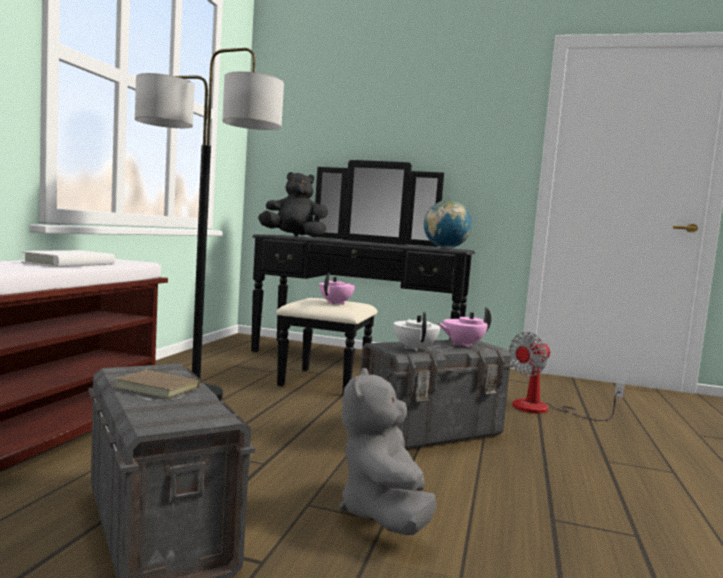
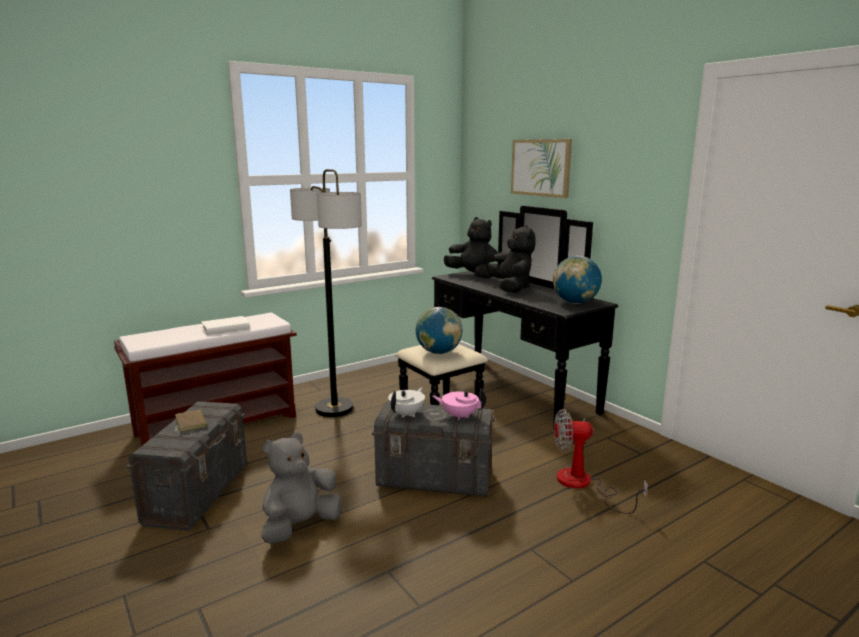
camera: 40 degrees right, 10 degrees up
pink teapot [319,273,355,305] -> globe [416,307,463,354]
none -> black plush toy [487,225,536,293]
none -> picture [511,139,572,198]

